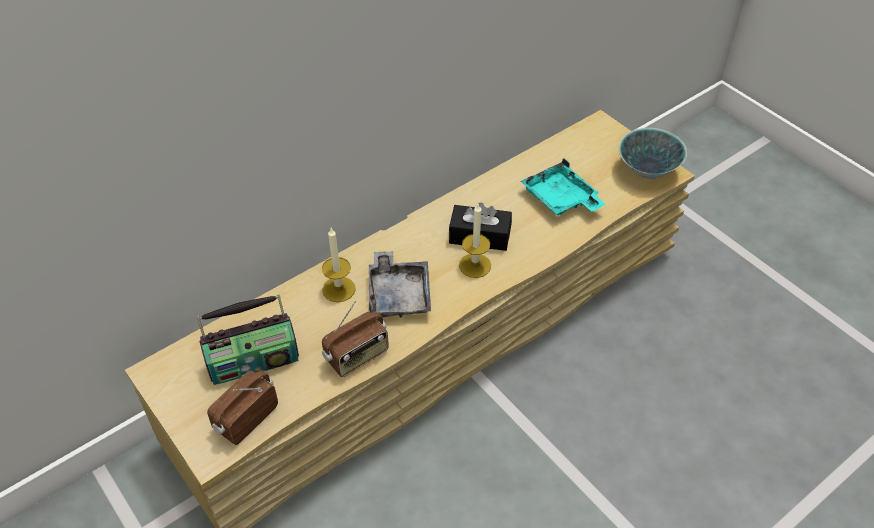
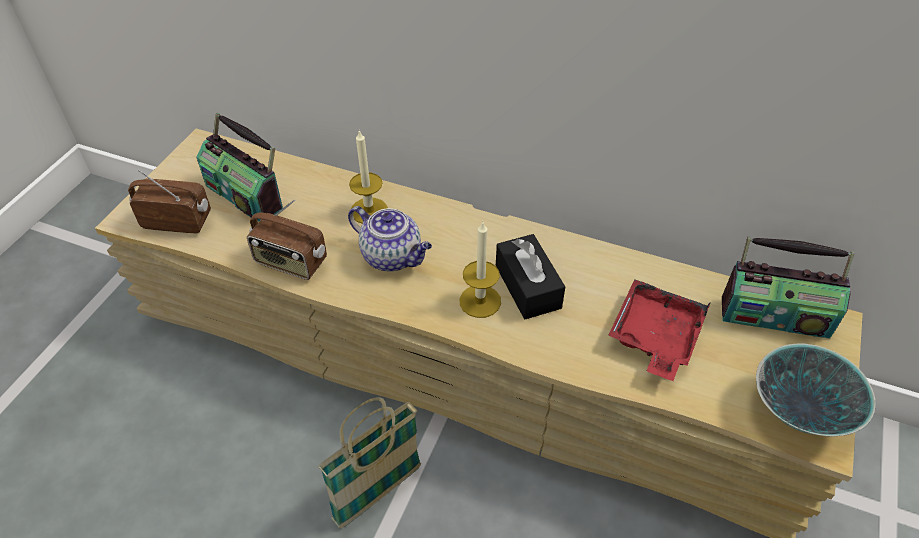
camera: 60 degrees right, 0 degrees up
grey tray [369,251,431,318] -> teapot [348,206,432,272]
turquoise tray [521,158,606,215] -> red tray [608,279,711,381]
none -> basket [318,397,421,528]
none -> radio [722,237,854,338]

